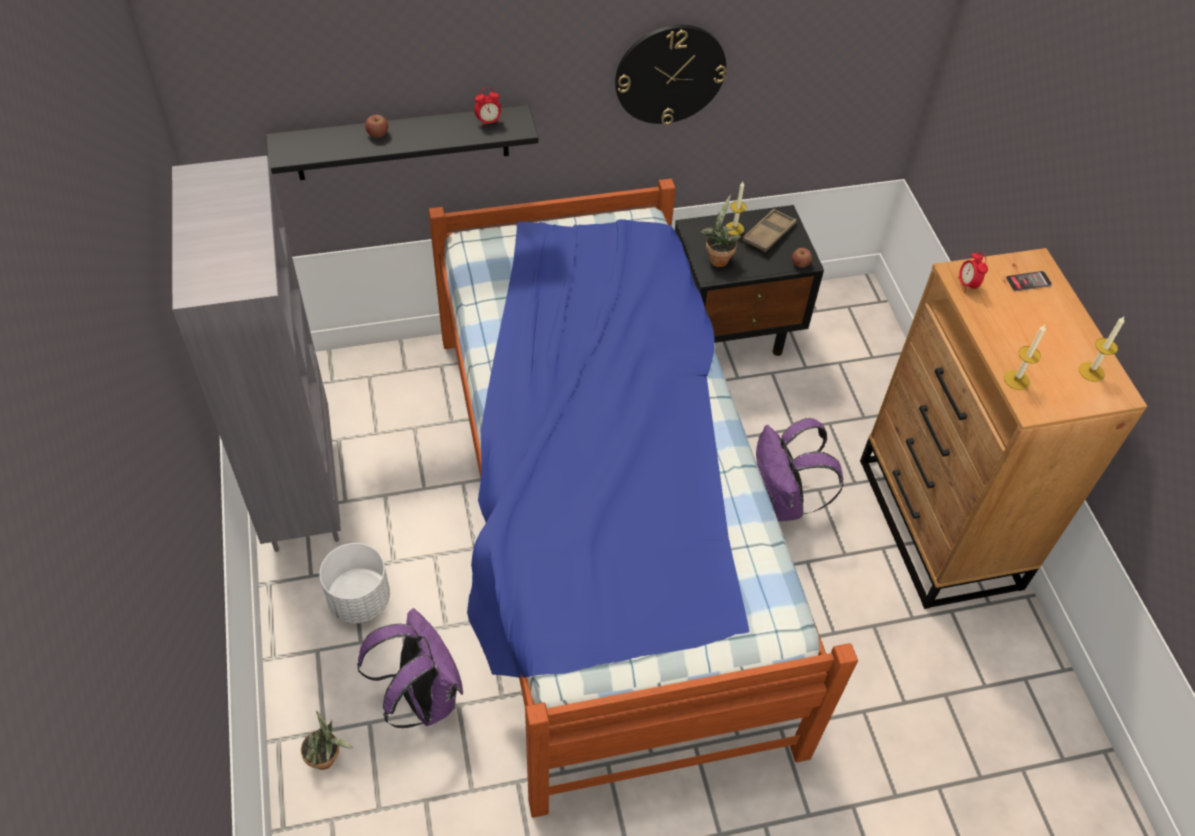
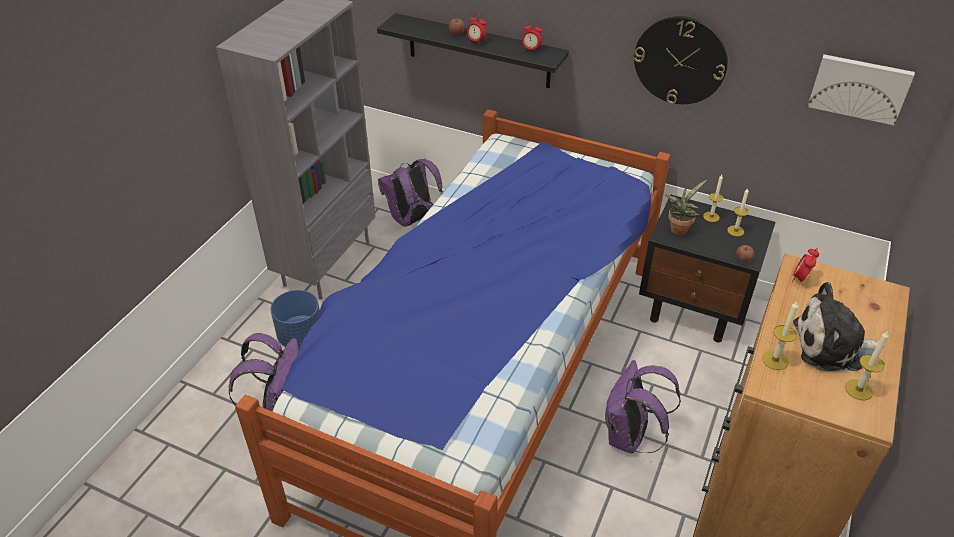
camera: 40 degrees right, 10 degrees down
potted plant [301,710,353,770] -> none
white planter [319,543,390,623] -> blue planter [271,290,320,348]
brown tray [742,209,797,252] -> candle [727,188,749,236]
phone [1006,271,1052,291] -> none
none -> purple backpack [378,158,443,227]
none -> alarm clock [467,13,487,45]
none -> plush toy [793,282,886,371]
none -> picture [807,54,915,125]

